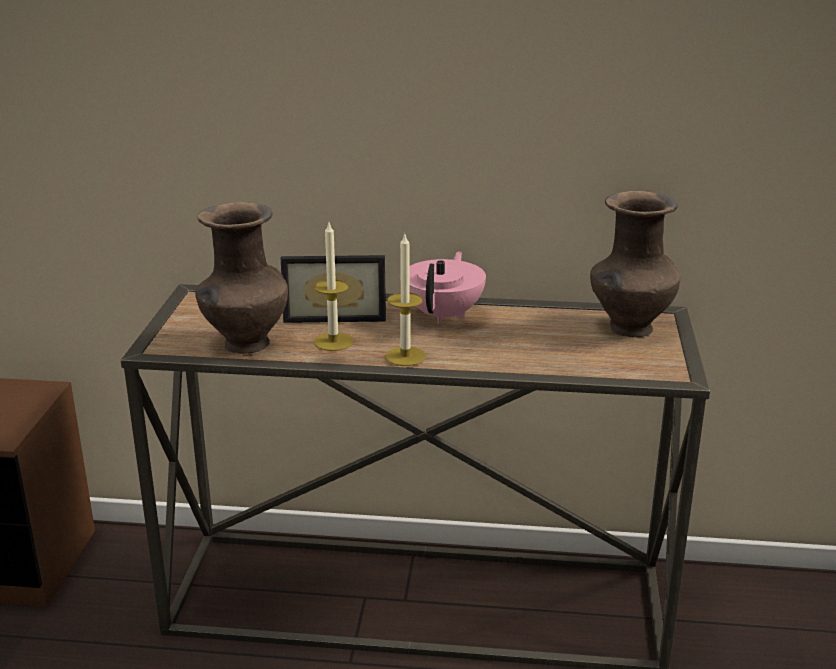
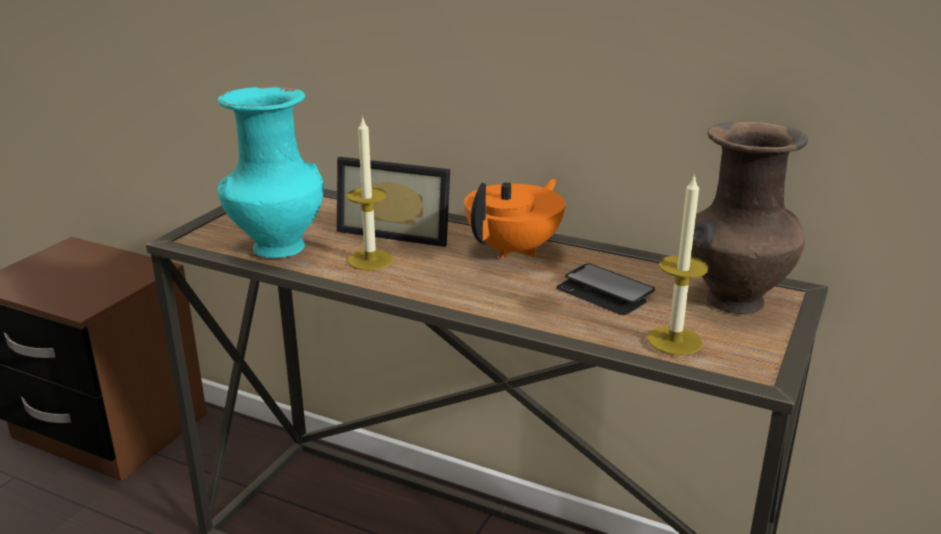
camera: 20 degrees right, 0 degrees up
brown vase [195,202,288,354] -> turquoise vase [218,86,324,258]
candle [385,234,426,366] -> candle moved to [647,173,708,355]
pink teapot [409,252,486,323] -> orange teapot [464,179,565,258]
none -> phone [556,263,655,315]

